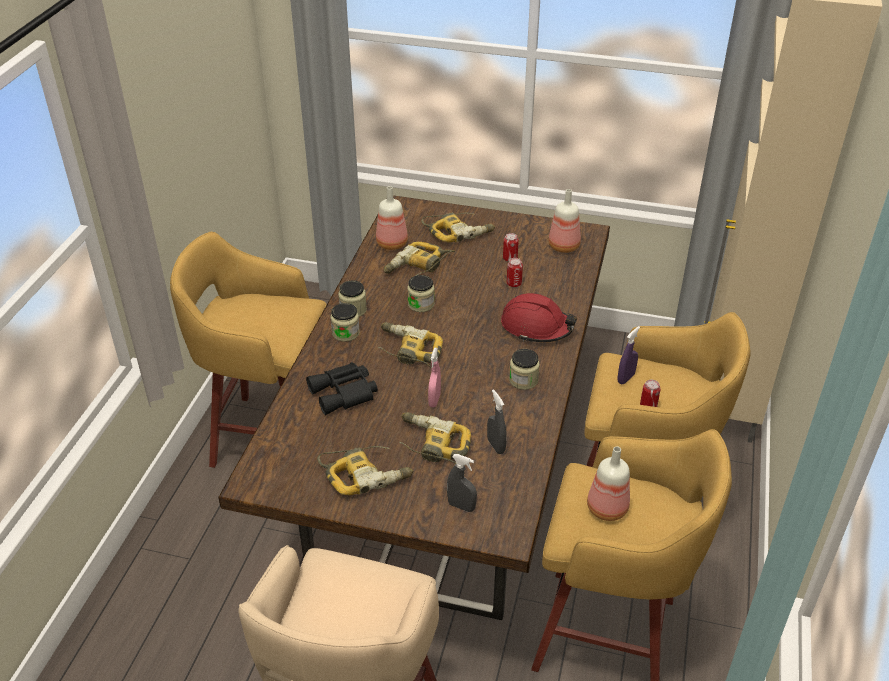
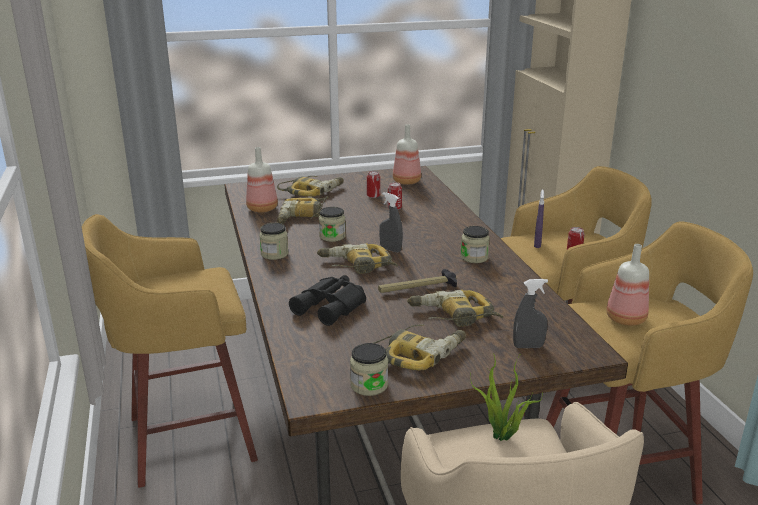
camera: 30 degrees left, 15 degrees down
jar [330,303,360,342] -> jar moved to [350,343,388,396]
pink spray bottle [428,348,441,407] -> hammer [378,269,457,293]
grey spray bottle [487,389,507,454] -> grey spray bottle moved to [379,192,403,253]
red hard hat [501,293,577,342] -> none
none -> potted plant [470,353,543,441]

